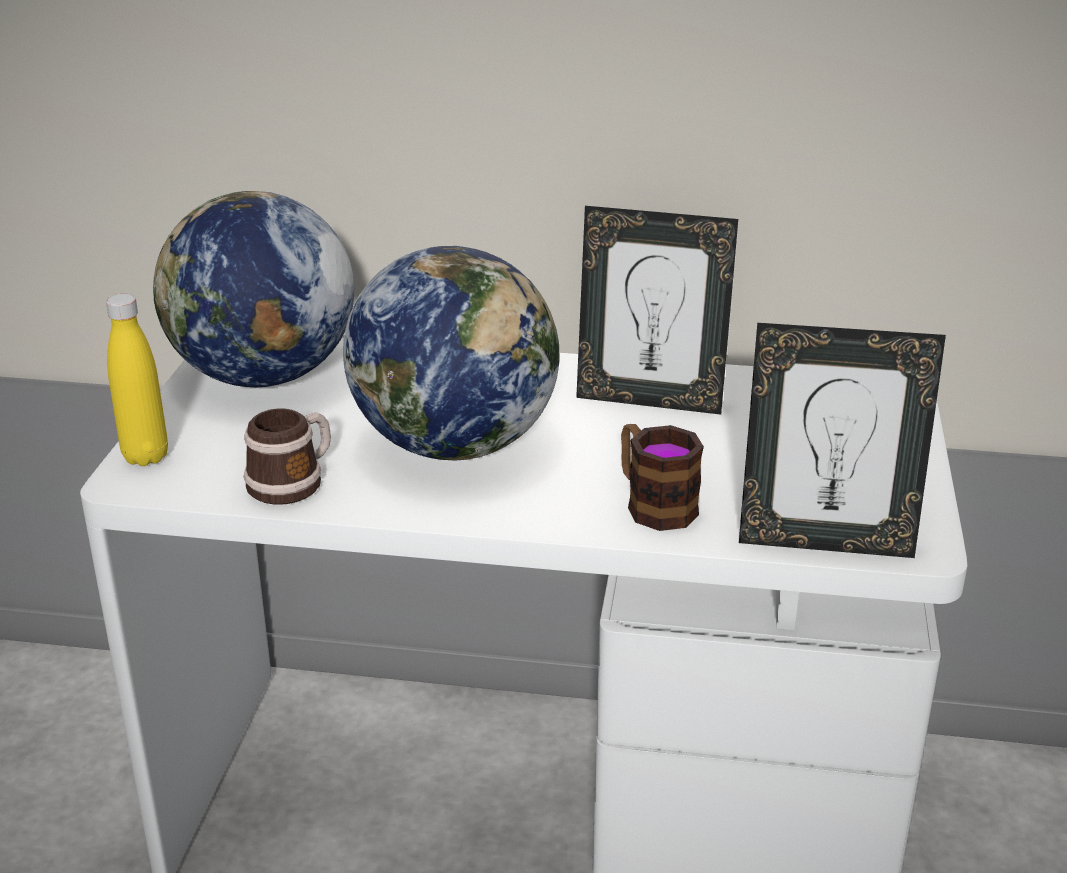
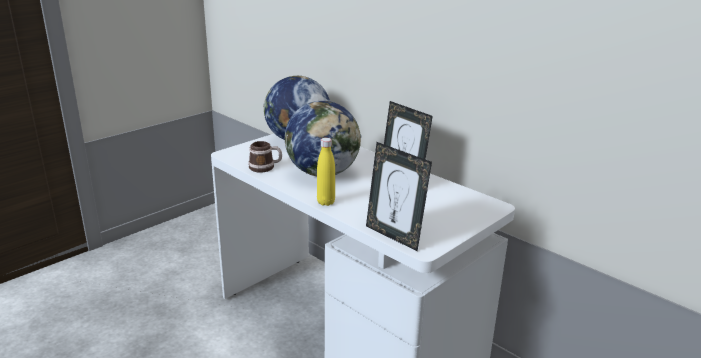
camera: 35 degrees right, 5 degrees down
yellow bottle [106,294,168,466] -> yellow bottle moved to [317,138,335,206]
mug [621,424,704,531] -> none

